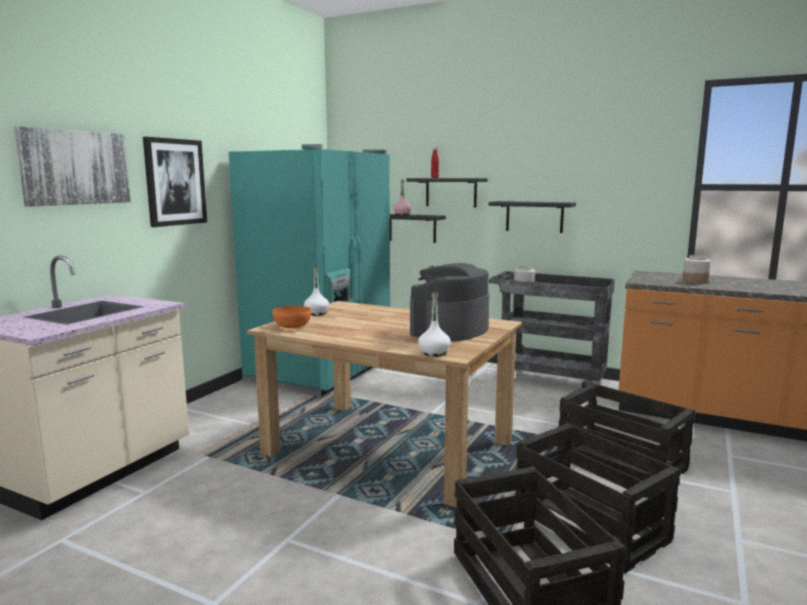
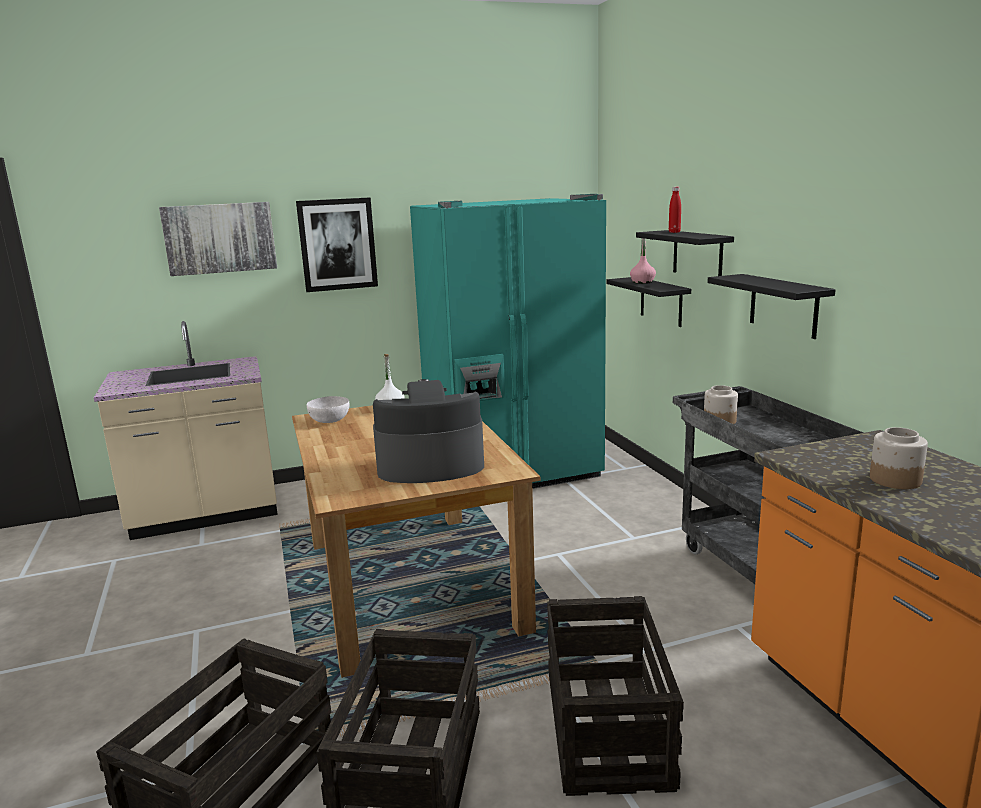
camera: 45 degrees right, 5 degrees up
orange bowl [272,306,311,328] -> white bowl [307,396,350,423]
white bottle [418,292,451,356] -> none

